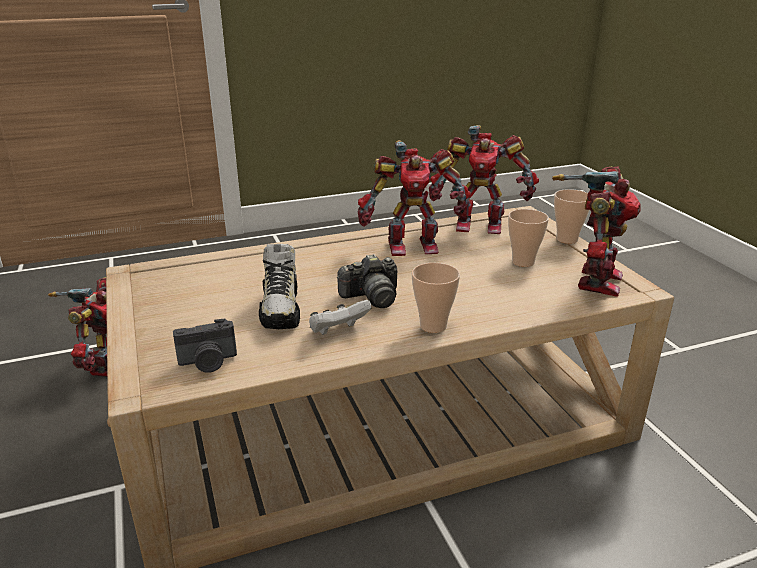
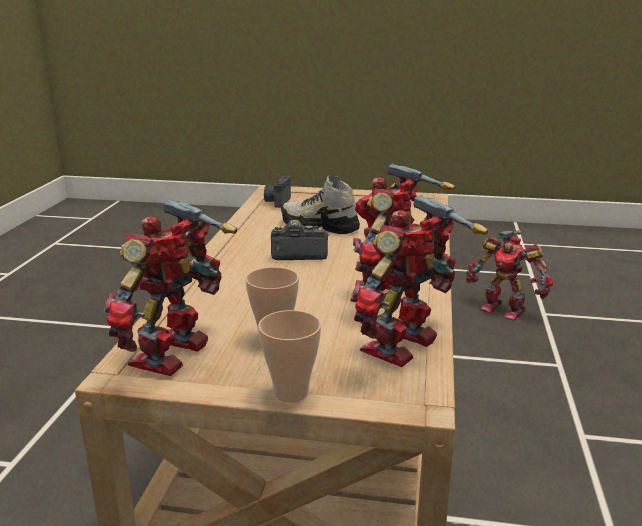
camera: 120 degrees right, 5 degrees down
white game controller [309,300,371,335] -> none
camera [337,254,397,308] -> camera turned 75 degrees clockwise [271,220,330,260]
cup [412,263,460,333] -> none
toy robot [552,166,641,297] -> toy robot turned 60 degrees clockwise [104,199,237,376]

